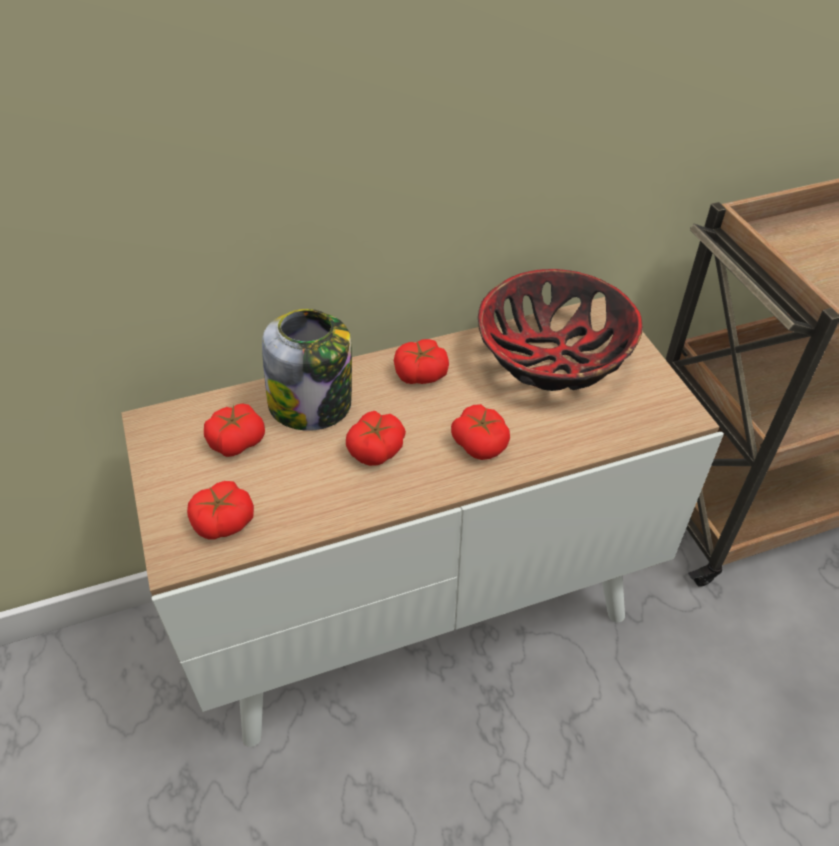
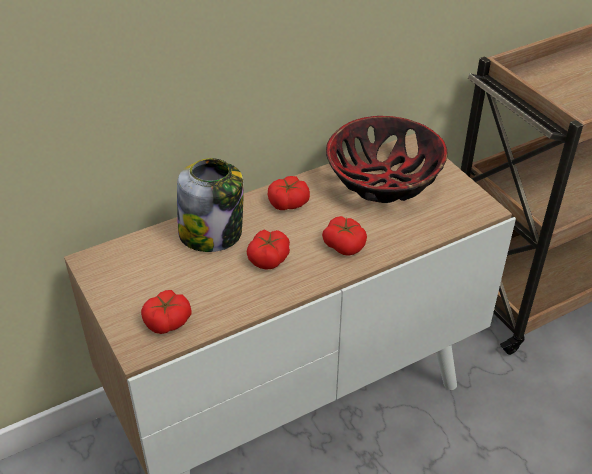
camera: 10 degrees left, 5 degrees down
tomato [204,403,265,457] -> none

